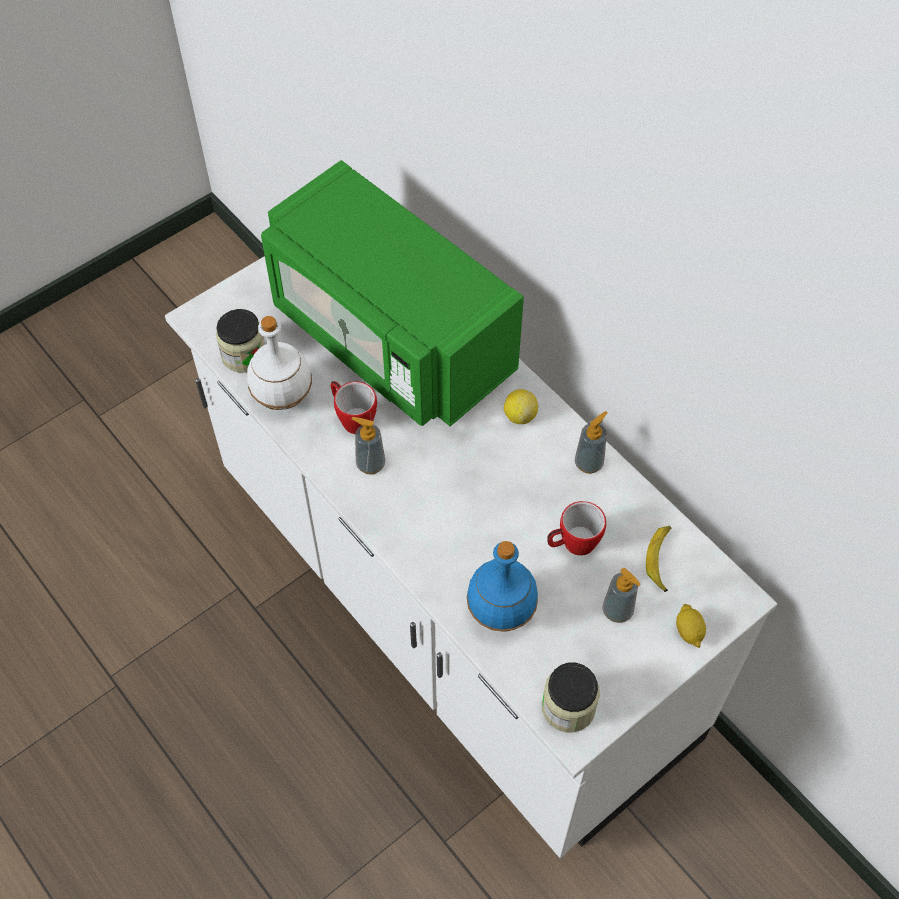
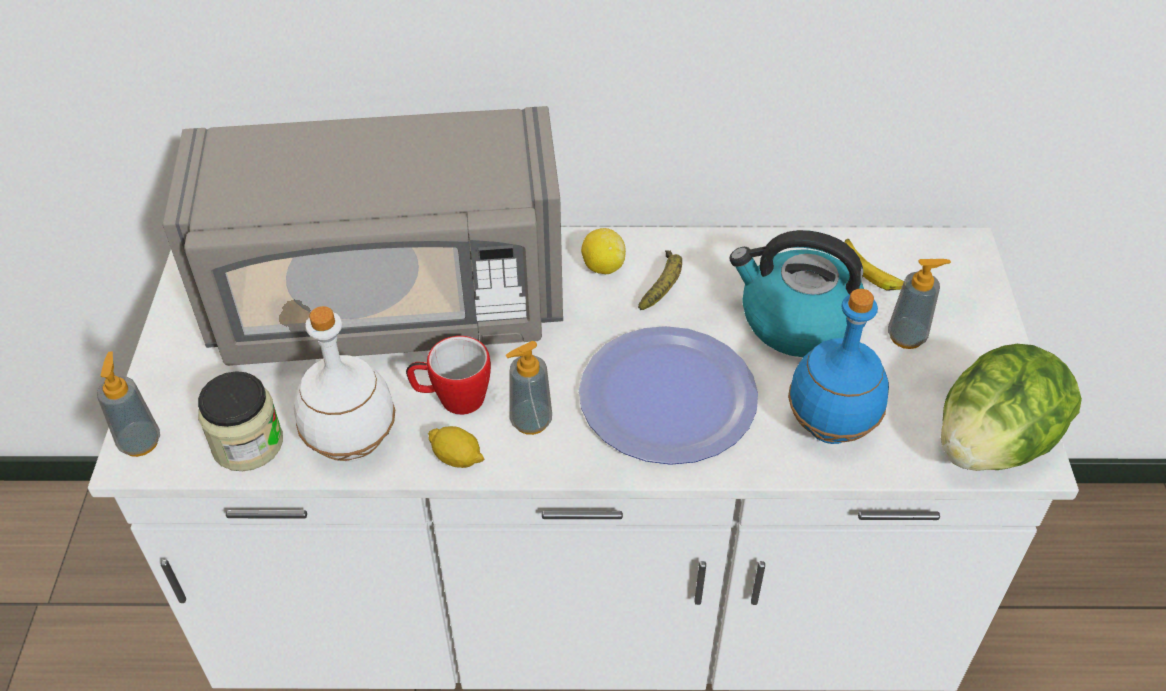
camera: 50 degrees left, 10 degrees down
green microwave [261,160,524,426] -> grey microwave [163,106,563,366]
jar [542,663,600,732] -> lettuce [941,344,1082,471]
mug [547,501,606,556] -> kettle [729,230,864,357]
soap dispenser [575,411,607,474] -> soap dispenser moved to [97,351,160,457]
lemon [676,604,706,648] -> lemon moved to [428,426,484,468]
none -> plate [579,326,758,465]
none -> banana [638,250,682,310]

